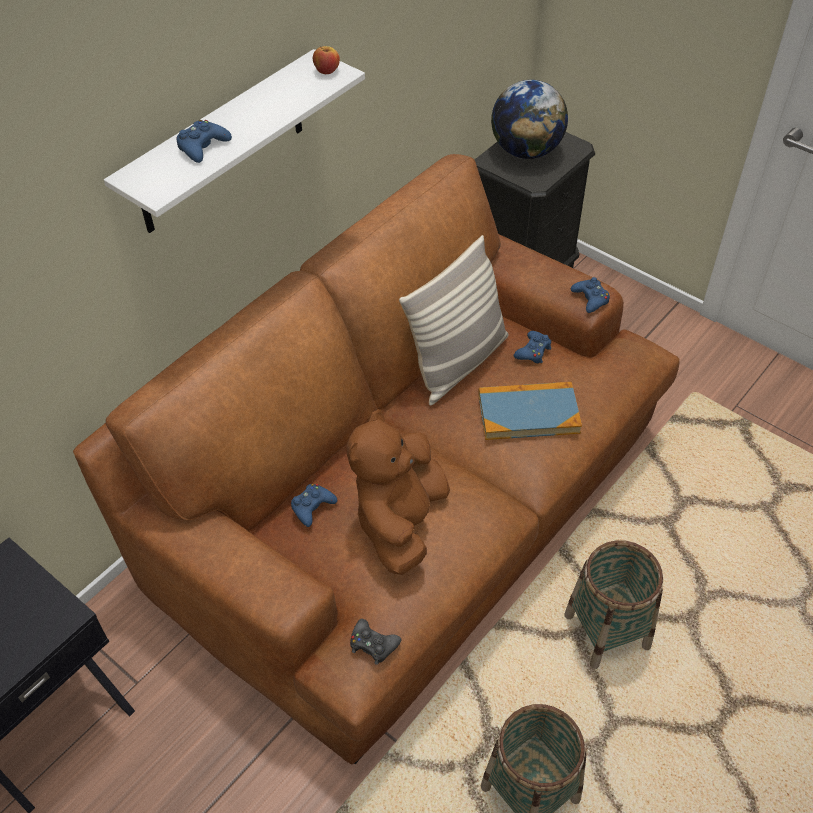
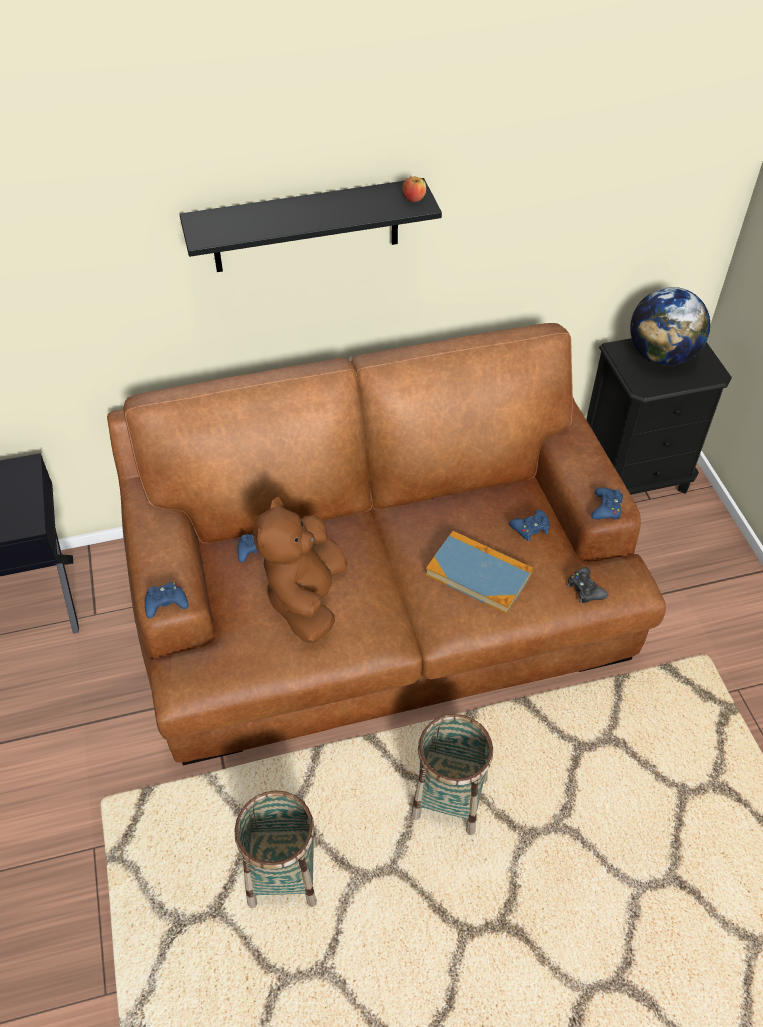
camera: 35 degrees right, 0 degrees up
white shelf [104,49,365,233] -> black shelf [179,178,442,272]
blue game controller [176,120,232,163] -> blue game controller moved to [145,582,188,618]
brown plush toy [346,409,450,575] -> brown plush toy turned 45 degrees counterclockwise [253,497,348,643]
black game controller [350,619,401,665] -> black game controller moved to [567,567,608,603]
pillow [399,235,509,406] -> none

